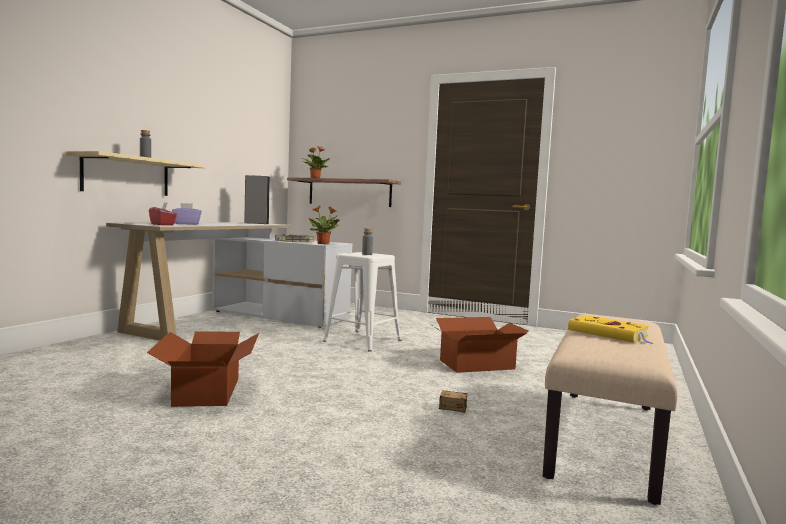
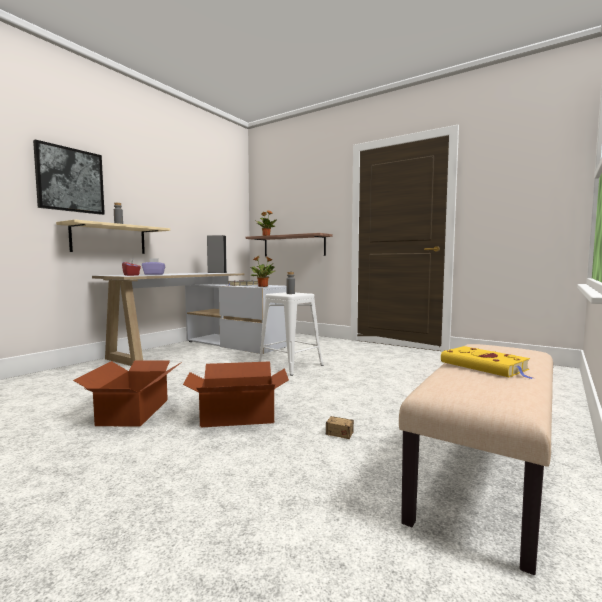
camera: 10 degrees right, 0 degrees up
cardboard box [431,317,529,373] -> cardboard box moved to [183,361,289,428]
none -> picture [33,139,105,215]

